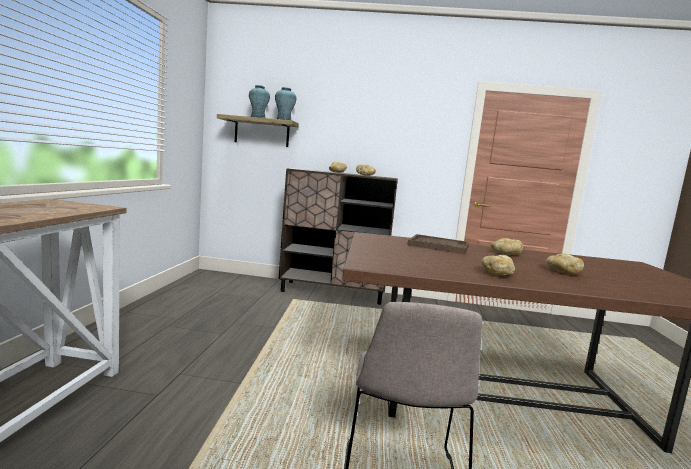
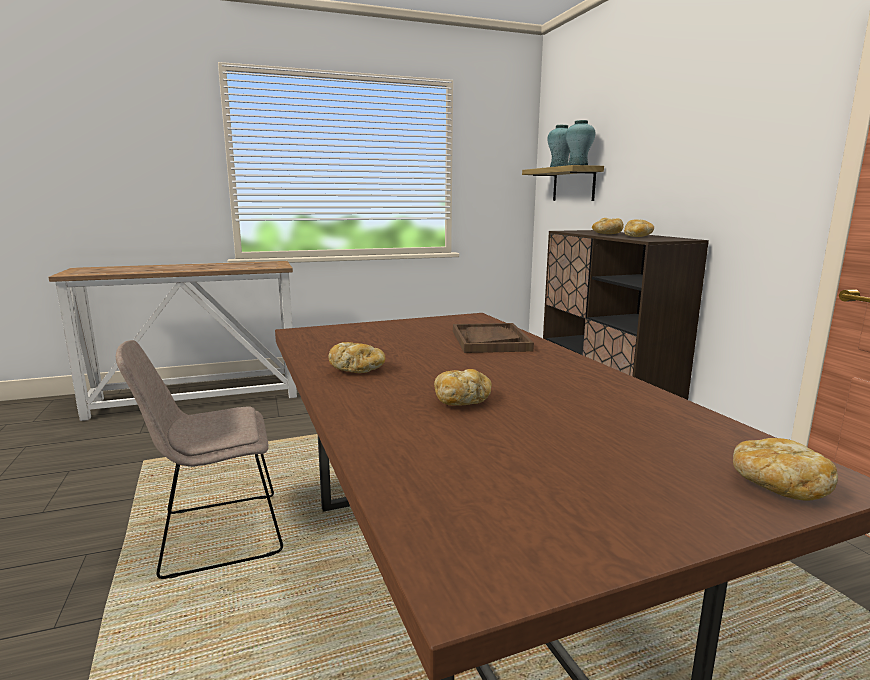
camera: 65 degrees right, 5 degrees up
bread [491,238,523,255] -> bread moved to [733,438,838,501]

